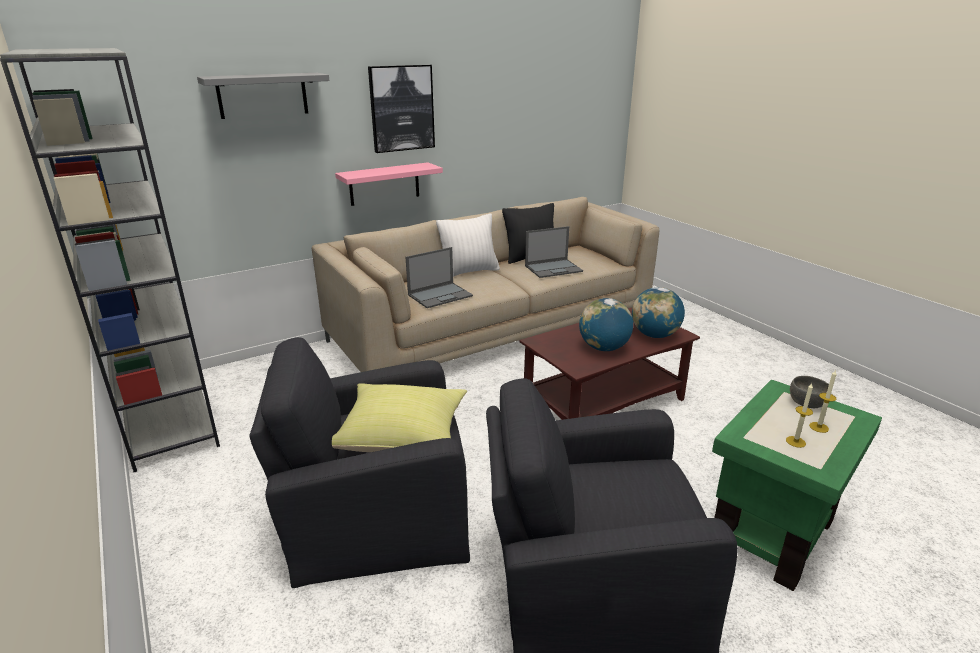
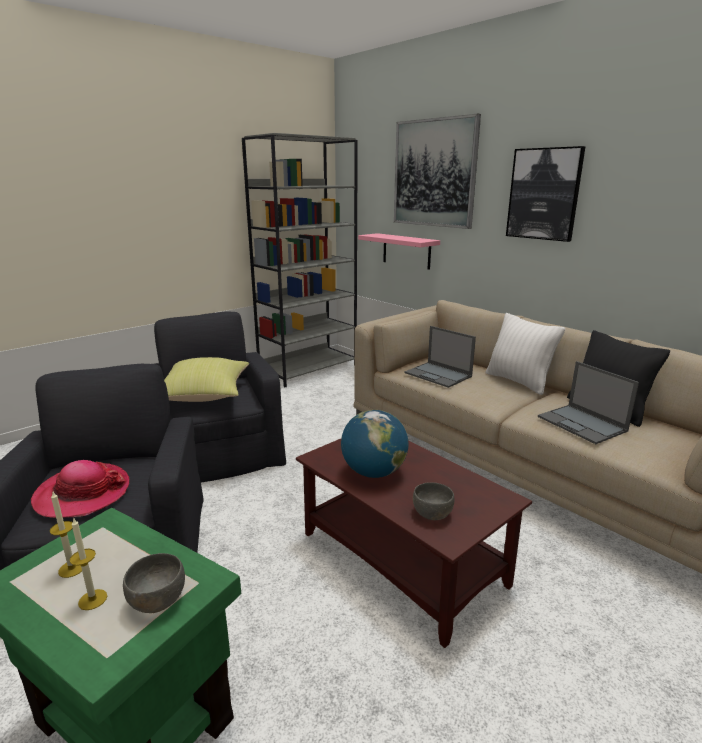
camera: 80 degrees right, 5 degrees down
grey shelf [197,73,329,119] -> picture [394,114,481,229]
pink shelf [335,162,443,206] -> pink shelf moved to [358,233,440,270]
globe [632,287,685,338] -> grey bowl [413,482,454,520]
none -> hat [31,460,129,518]

